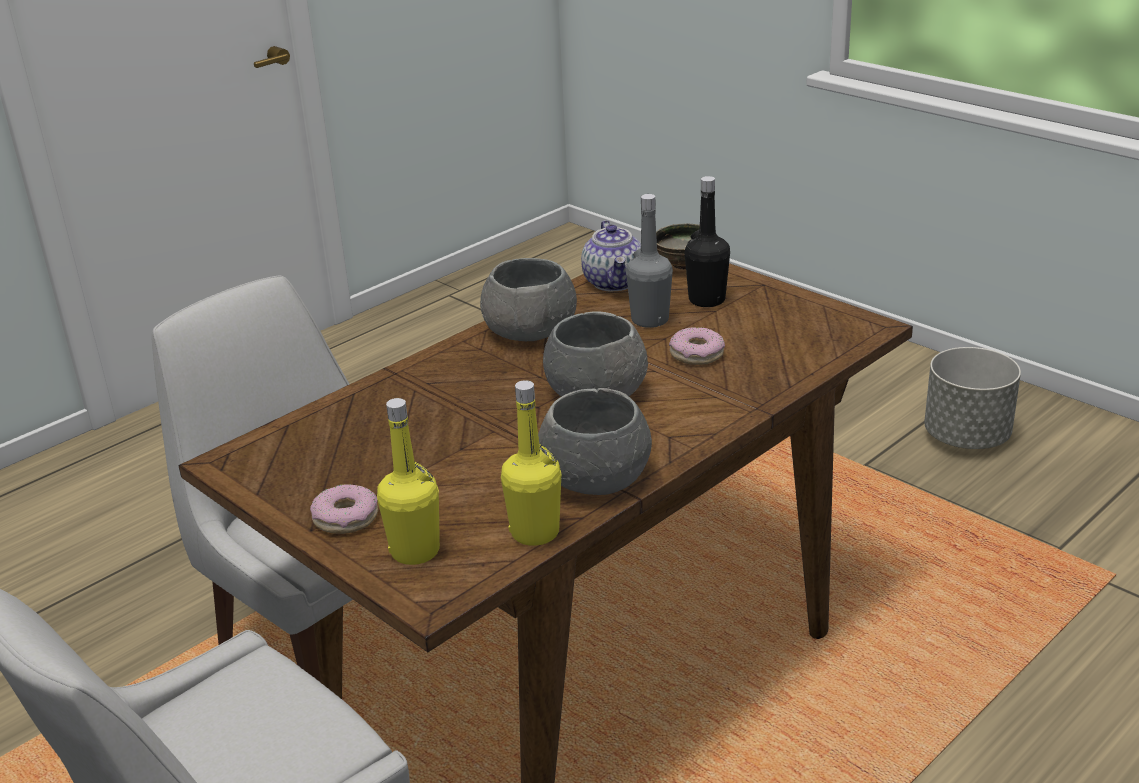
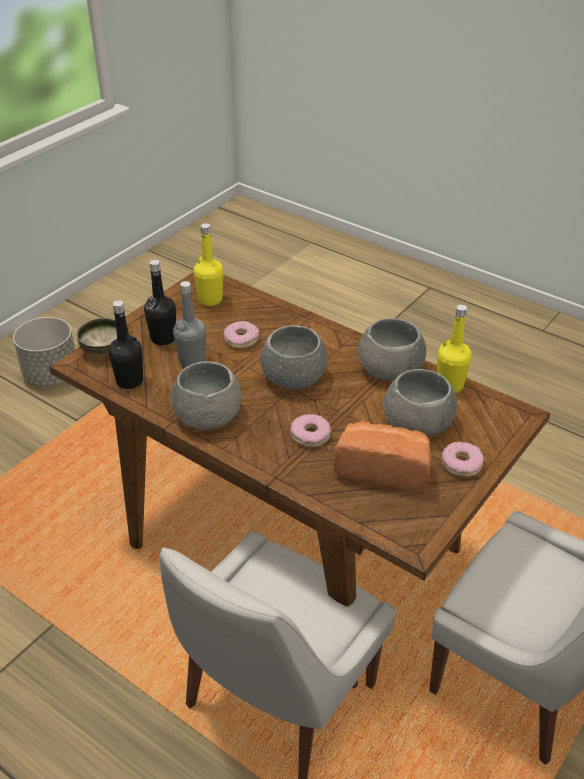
camera: 100 degrees left, 10 degrees up
yellow bottle [377,398,440,565] -> yellow bottle moved to [193,223,223,306]
teapot [581,220,641,291] -> black bottle [108,300,143,389]
none -> donut [290,414,331,447]
none -> bread [334,421,431,492]
none -> grey bowl [383,369,457,437]

